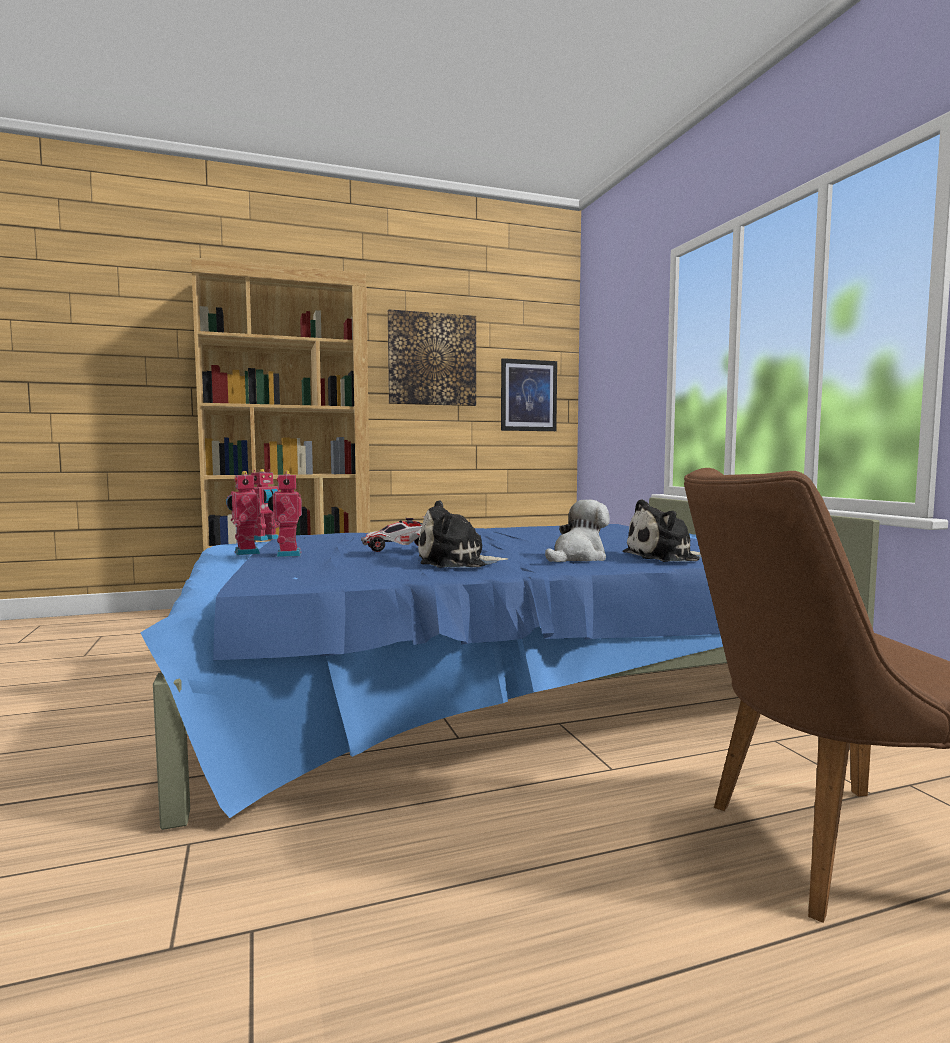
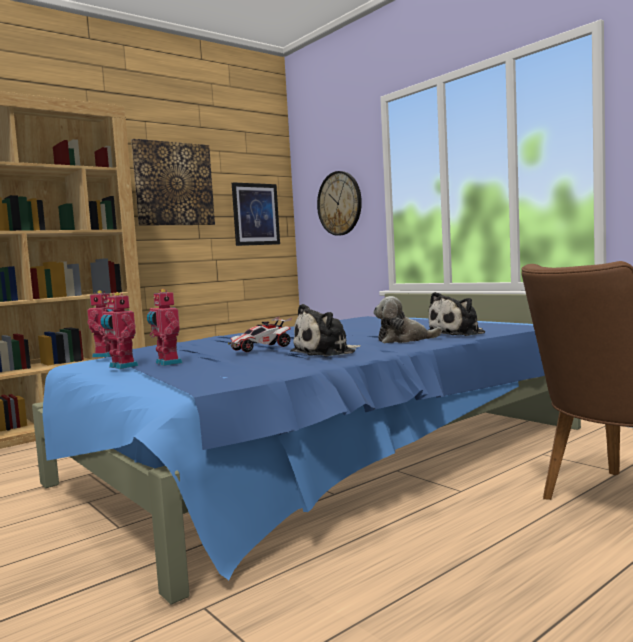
camera: 20 degrees left, 0 degrees up
plush toy [545,500,610,562] -> plush toy turned 120 degrees counterclockwise [373,296,442,343]
none -> wall clock [317,171,362,236]

